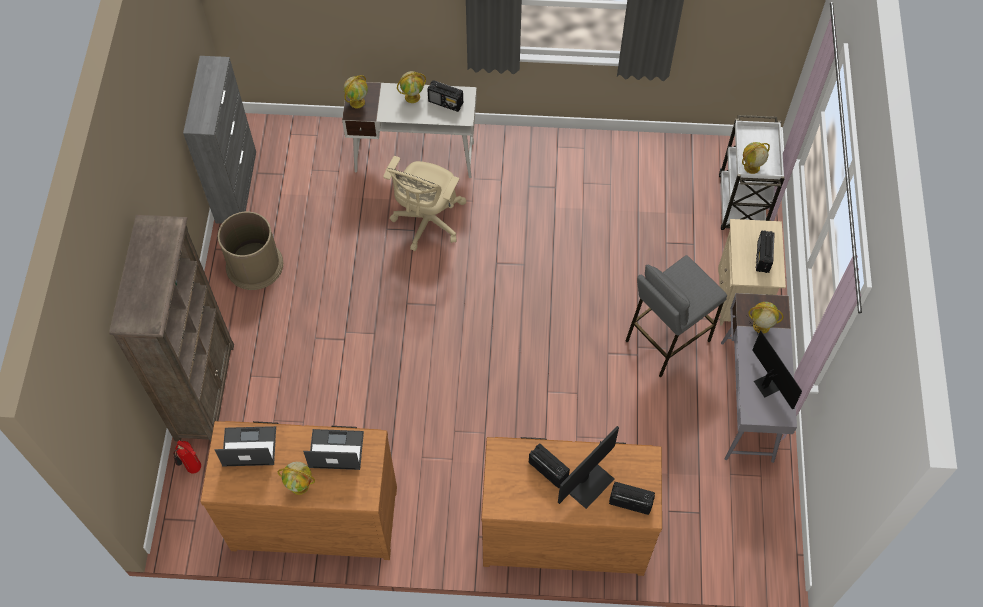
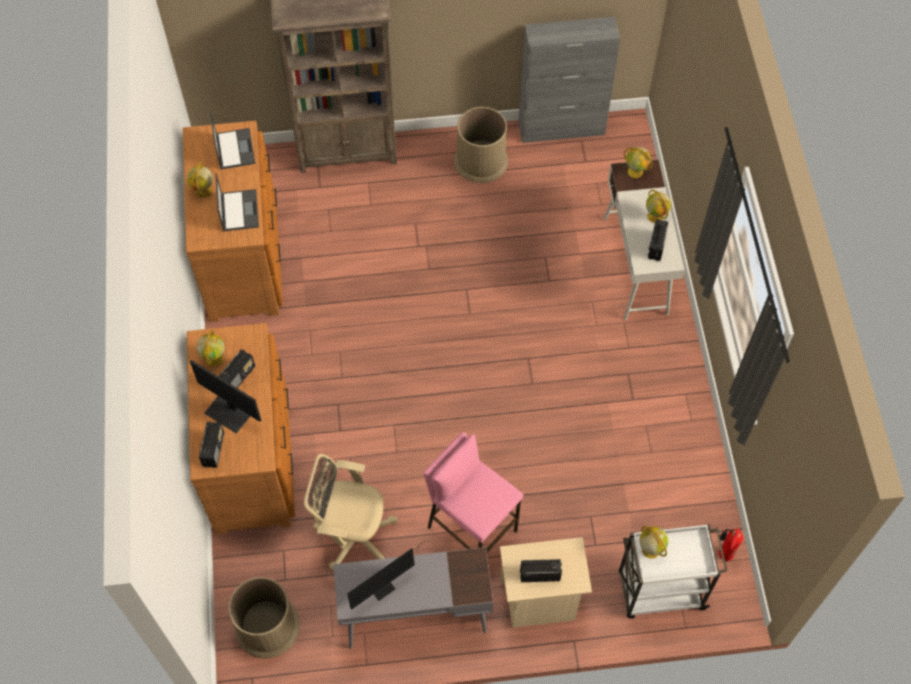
camera: 80 degrees right, 0 degrees up
fire extinguisher [173,440,201,473] -> fire extinguisher moved to [719,529,743,561]
beige office chair [383,156,466,251] -> beige office chair moved to [304,454,398,570]
grey stool [626,255,727,378] -> pink stool [423,432,523,553]
globe [749,302,783,334] -> globe moved to [197,330,224,367]
none -> brown trash can [228,577,300,658]

